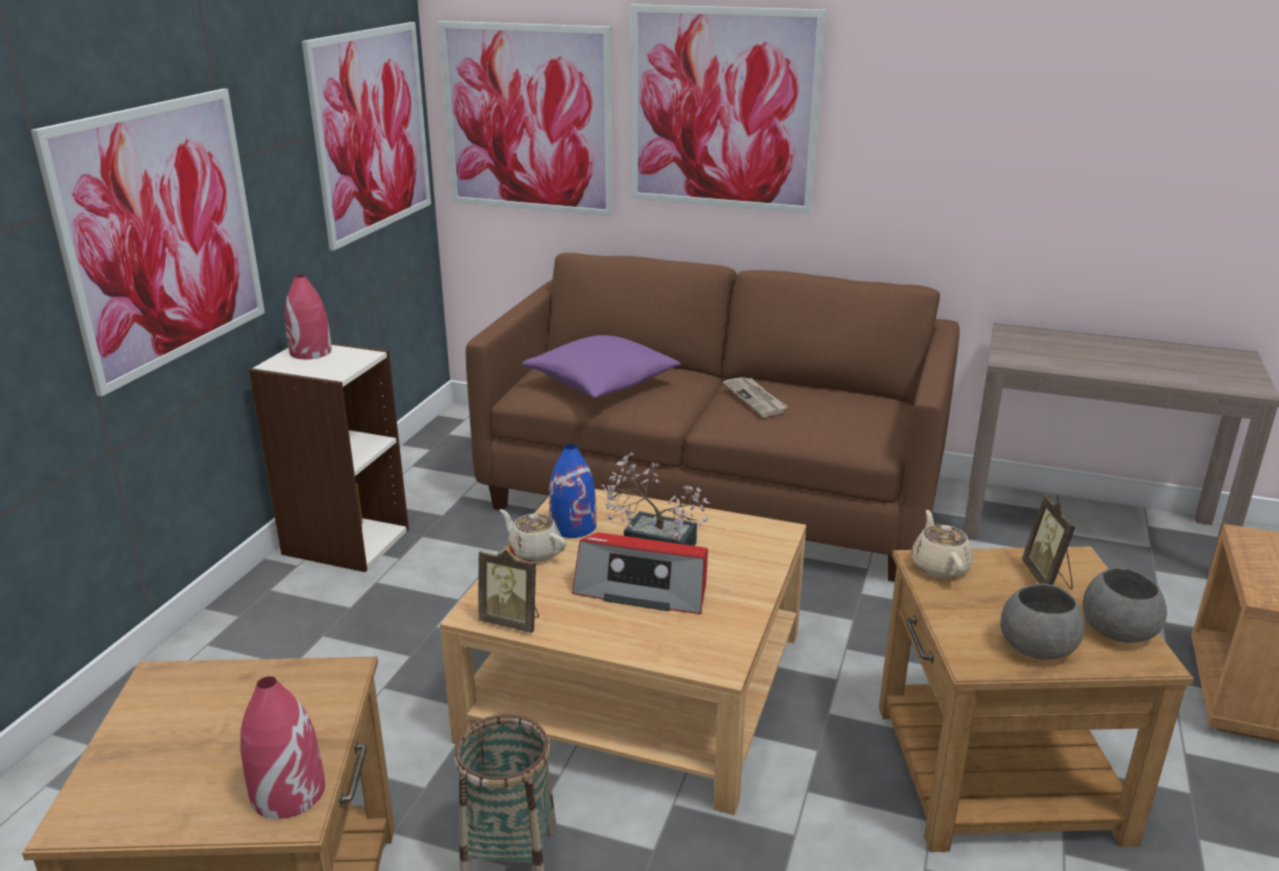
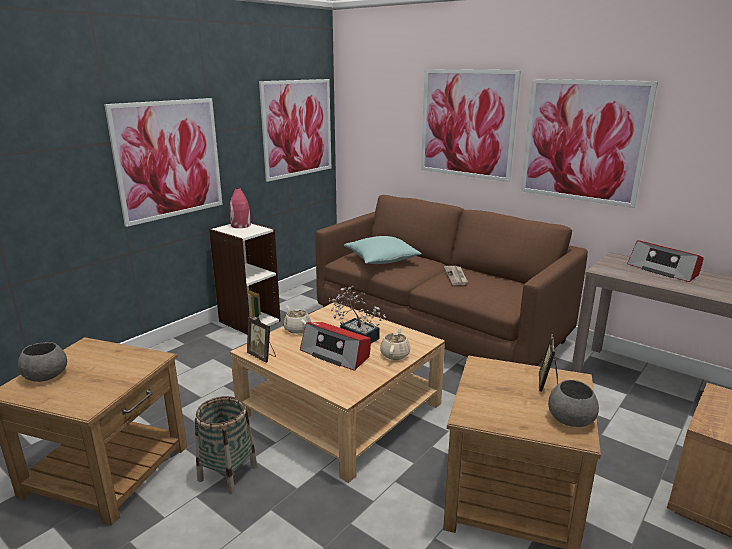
camera: 20 degrees right, 5 degrees down
red vase [240,676,325,819] -> none
picture [438,21,613,217] -> picture moved to [521,79,658,208]
purple pillow [522,335,682,398] -> turquoise pillow [344,236,422,264]
blue vase [549,444,596,538] -> none
beige teapot [911,510,973,579] -> beige teapot moved to [380,327,410,360]
grey bowl [1000,583,1084,660] -> grey bowl moved to [18,342,67,382]
none -> radio [627,240,704,282]

